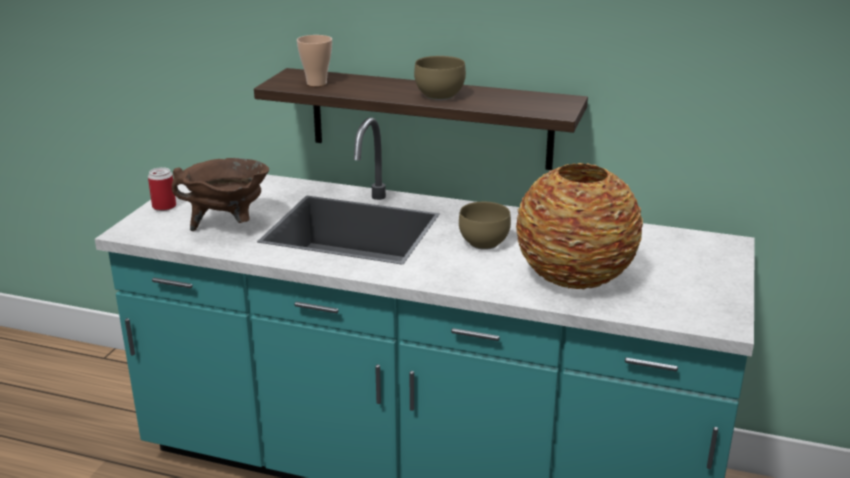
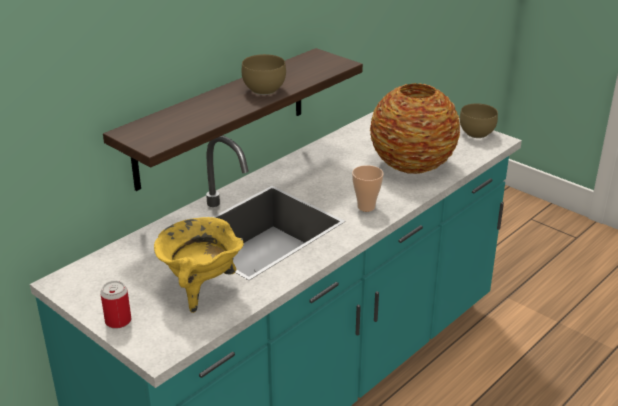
camera: 65 degrees left, 5 degrees up
brown cooking pot [172,158,269,231] -> yellow cooking pot [154,217,244,313]
cup [297,35,332,86] -> cup moved to [352,165,384,212]
brown bowl [459,202,511,250] -> brown bowl moved to [460,103,498,138]

